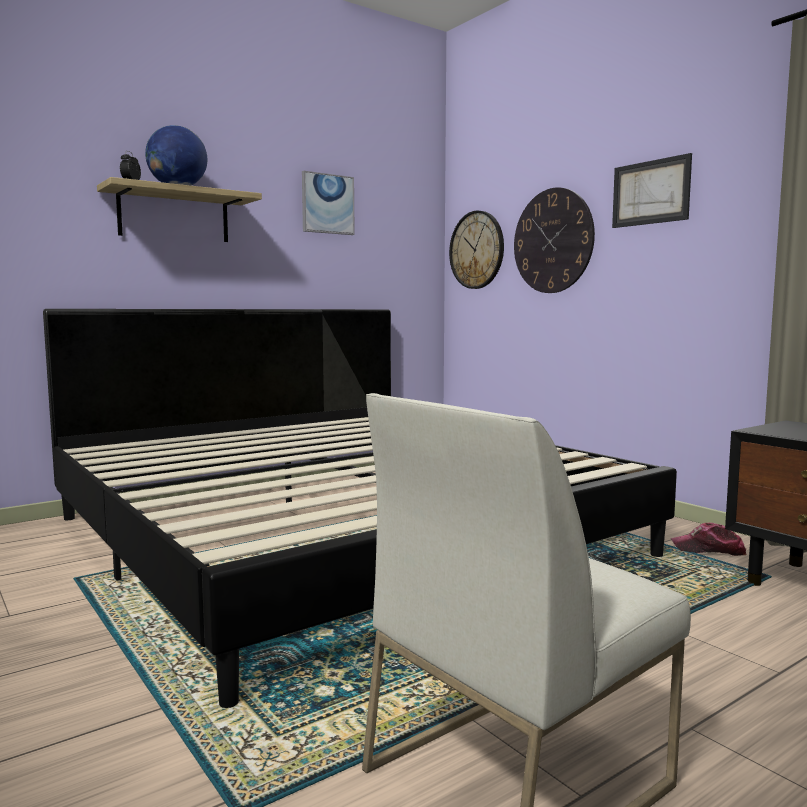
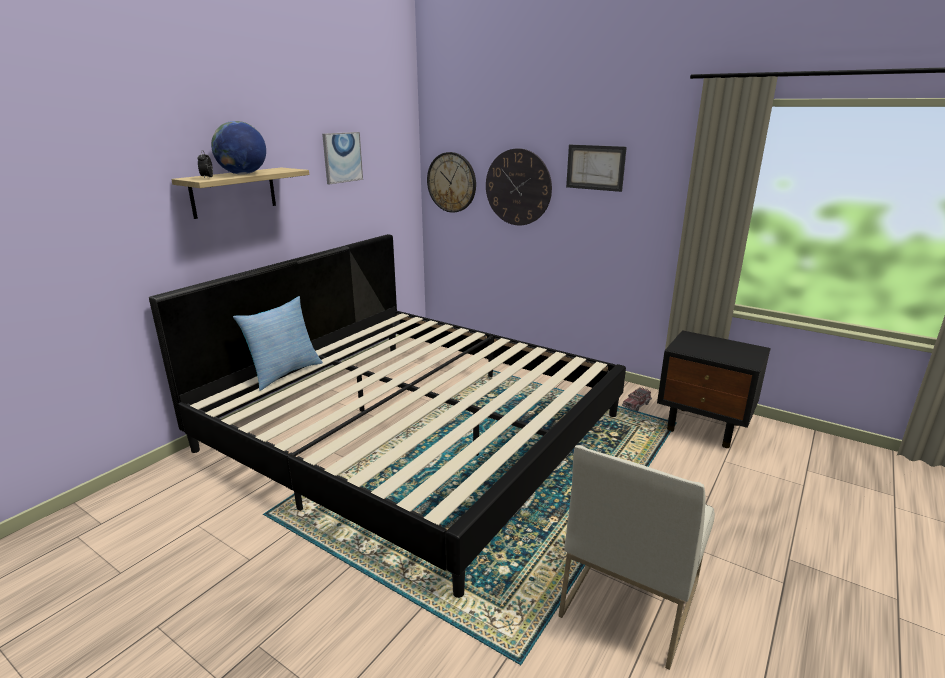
camera: 20 degrees left, 15 degrees up
cap [671,523,746,556] -> toy truck [622,387,652,411]
none -> pillow [233,296,323,391]

